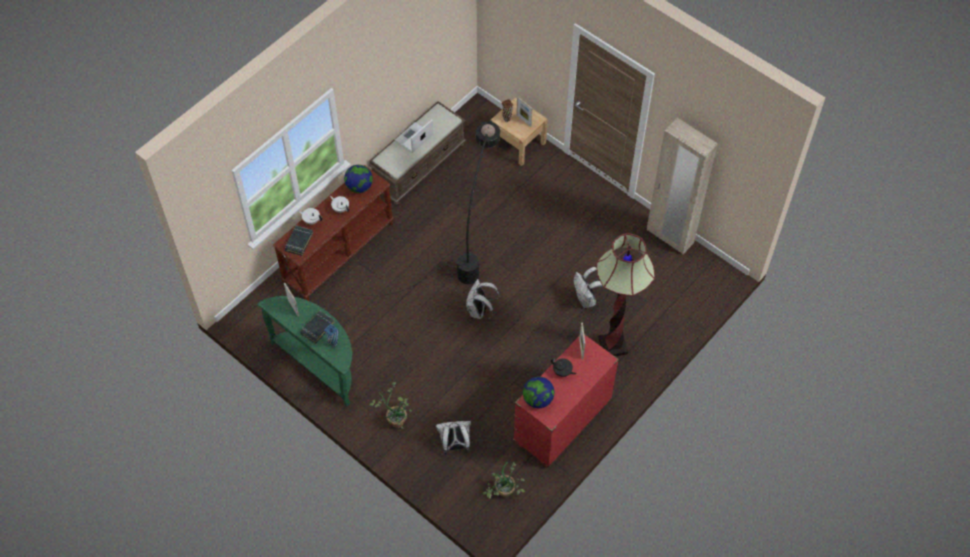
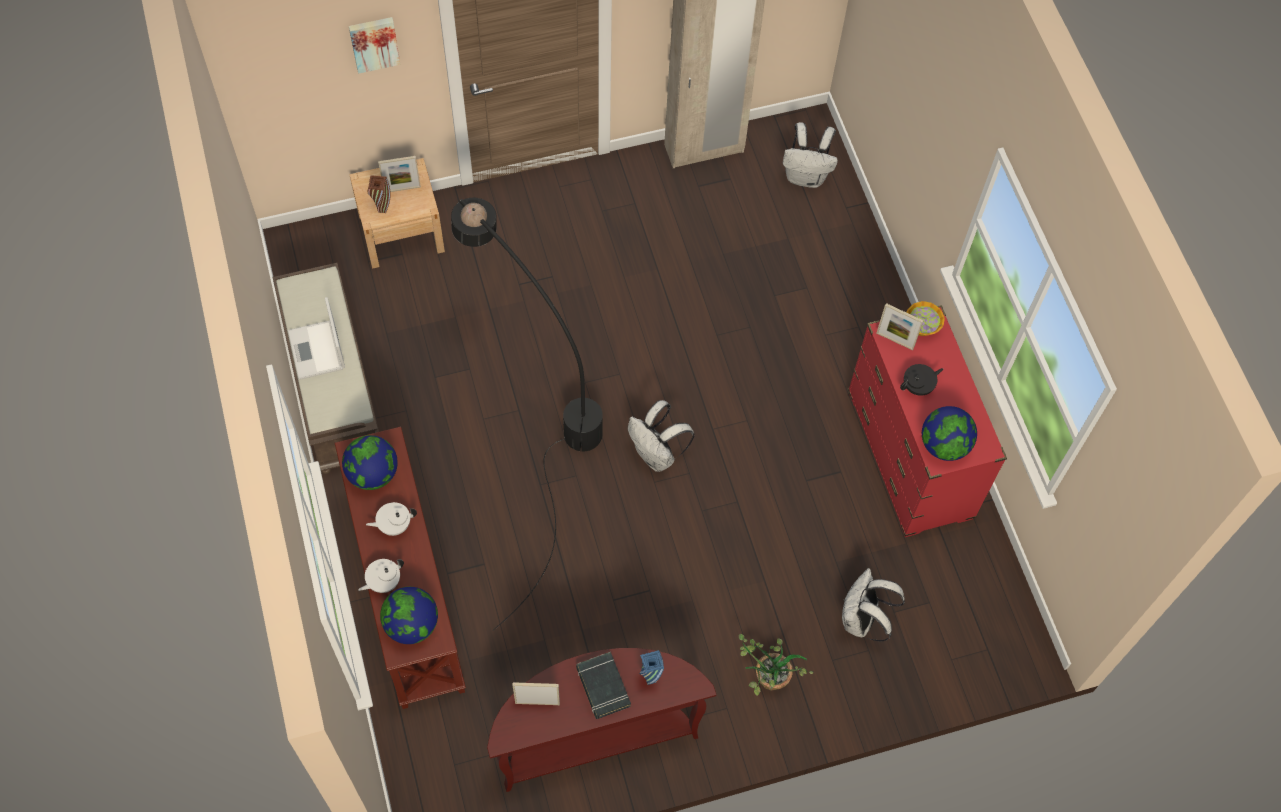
camera: 60 degrees left, 5 degrees up
green console table [257,296,352,407] -> brown console table [487,648,716,792]
black book [285,226,313,256] -> globe [380,587,438,644]
potted plant [483,462,525,498] -> none
white backpack [574,267,609,308] -> white backpack moved to [783,122,838,188]
floor lamp [596,233,655,356] -> none
none -> picture [349,17,401,73]
none -> bowl [906,301,945,336]

